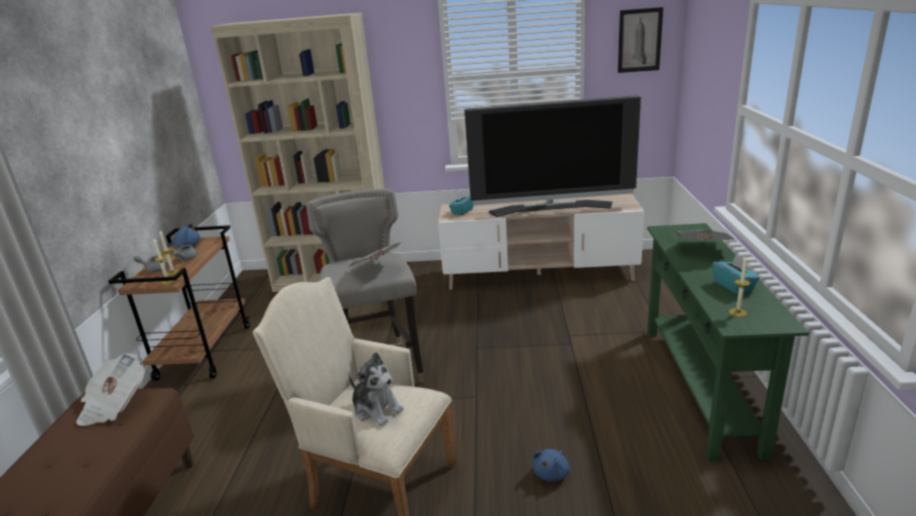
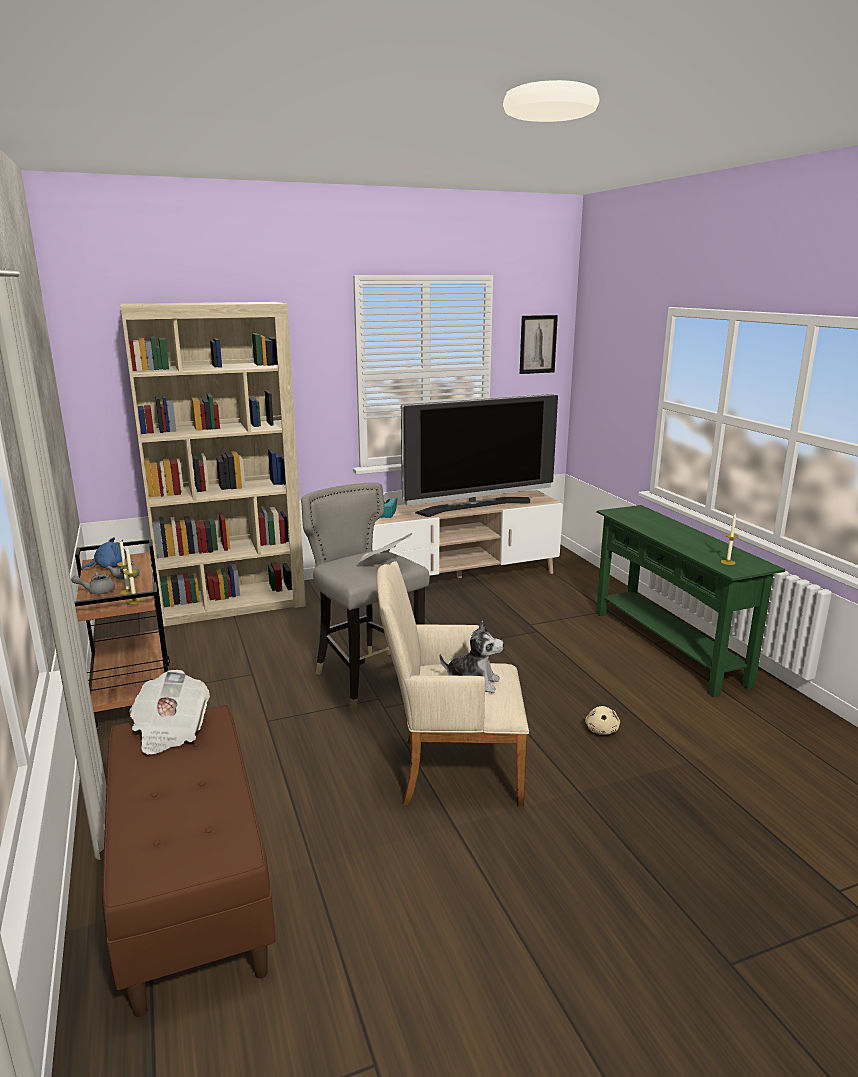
camera: 25 degrees left, 5 degrees down
blue plush toy [533,449,570,482] -> beige plush toy [585,706,620,735]
newspaper [673,230,734,241] -> none
turquoise tissue box [713,255,760,294] -> none

